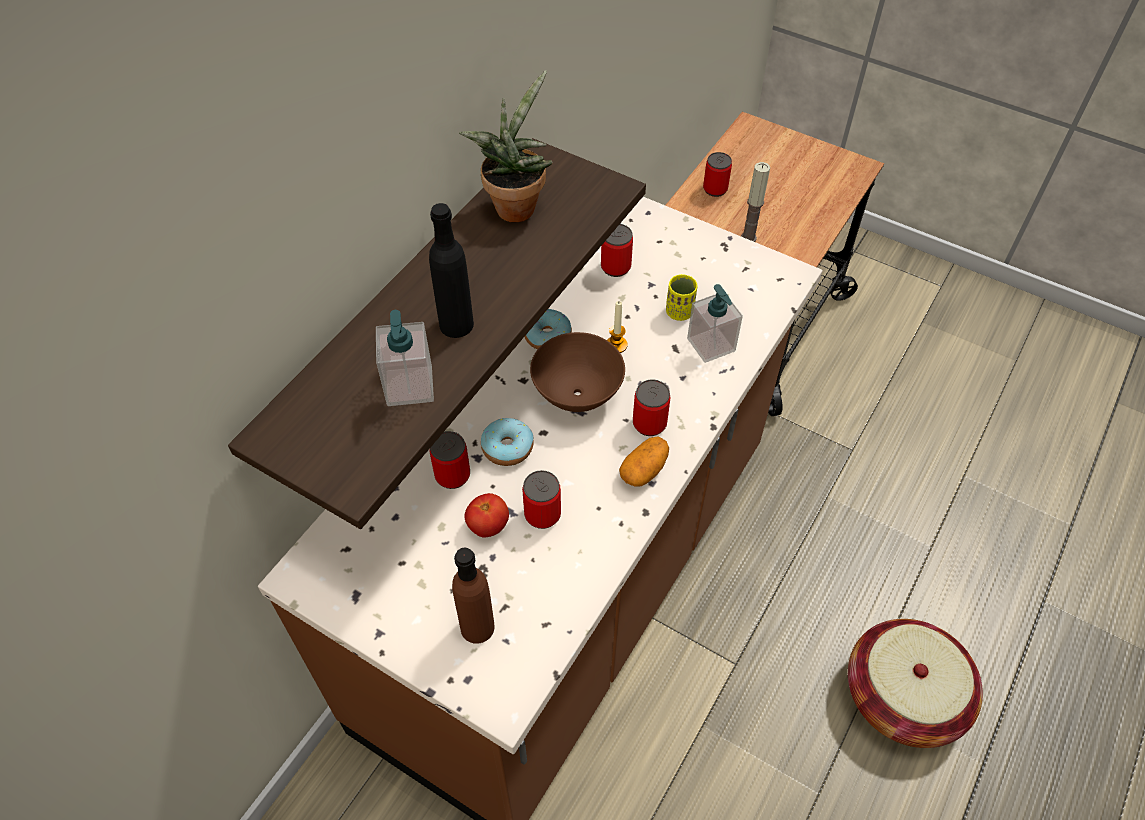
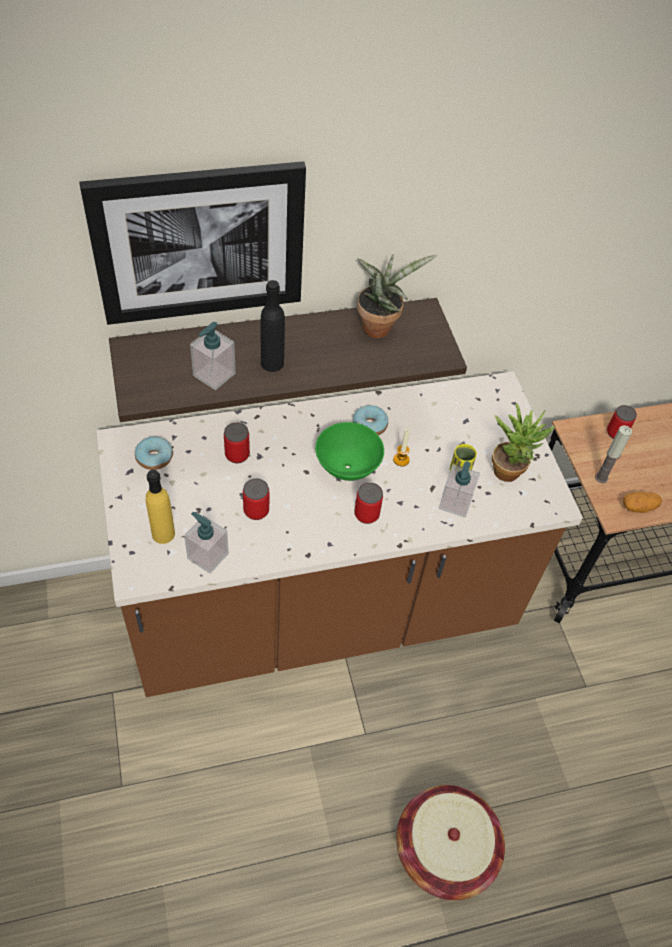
camera: 40 degrees right, 0 degrees up
brown bottle [452,547,495,644] -> yellow bottle [146,470,175,544]
tomato [464,493,509,537] -> none
donut [481,418,533,466] -> donut moved to [135,437,173,470]
brown bowl [530,332,625,412] -> green bowl [315,422,384,481]
can [601,224,633,277] -> none
potato [619,436,669,487] -> potato moved to [623,492,662,513]
none -> picture [79,161,306,325]
none -> soap dispenser [184,512,229,574]
none -> potted plant [492,403,555,482]

